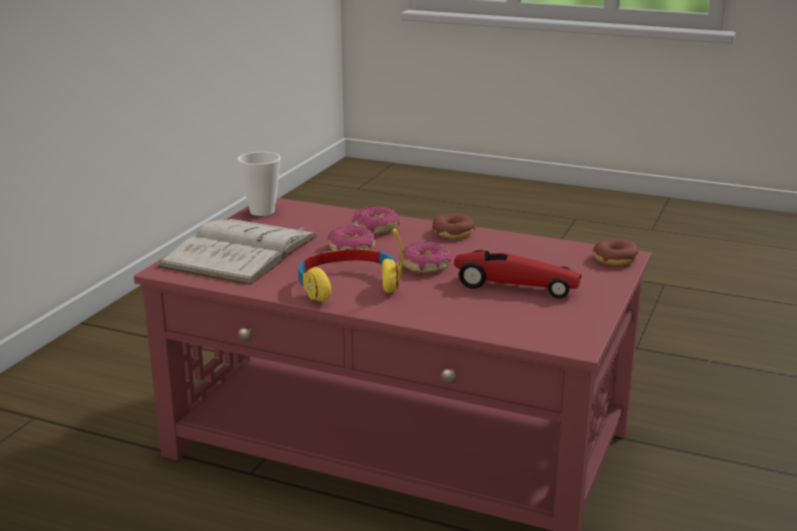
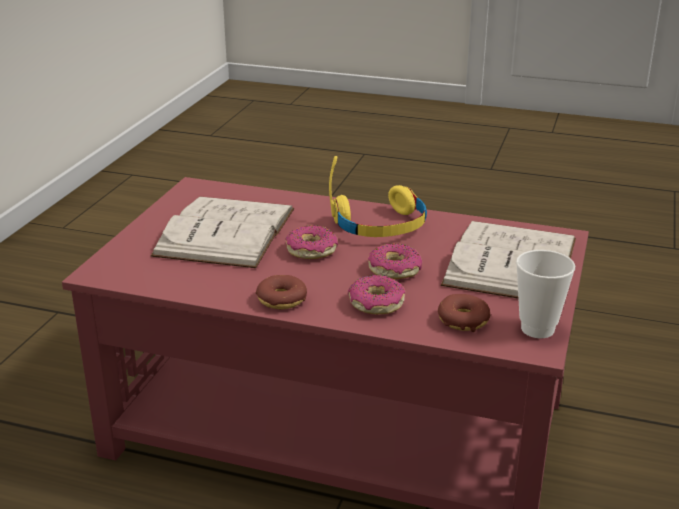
camera: 175 degrees right, 5 degrees up
toy car [454,250,581,298] -> white book [150,197,294,268]
donut [593,239,638,265] -> donut moved to [438,294,490,332]

